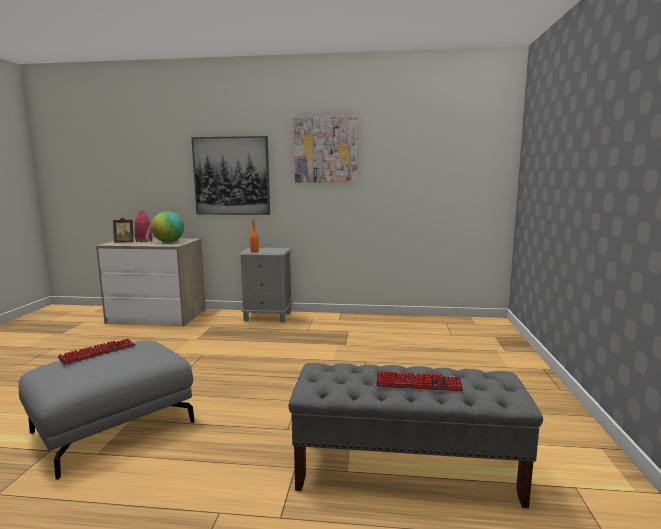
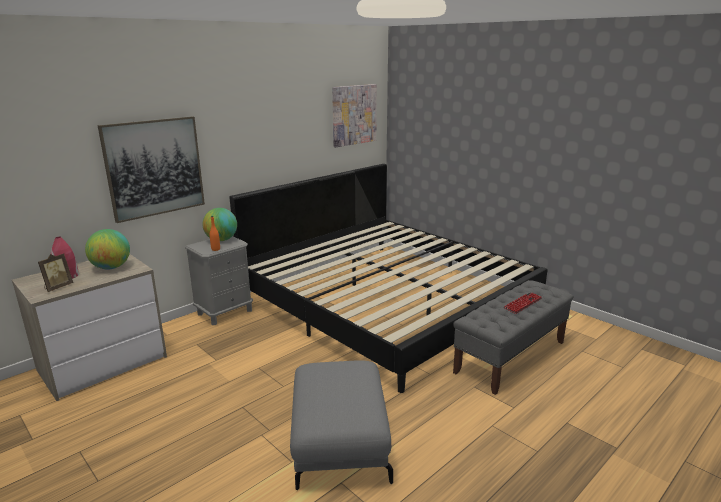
camera: 50 degrees left, 10 degrees up
keyboard [58,339,135,365] -> none
picture [294,116,358,182] -> picture moved to [332,84,377,147]
none -> globe [203,208,237,241]
none -> bed [230,164,548,393]

